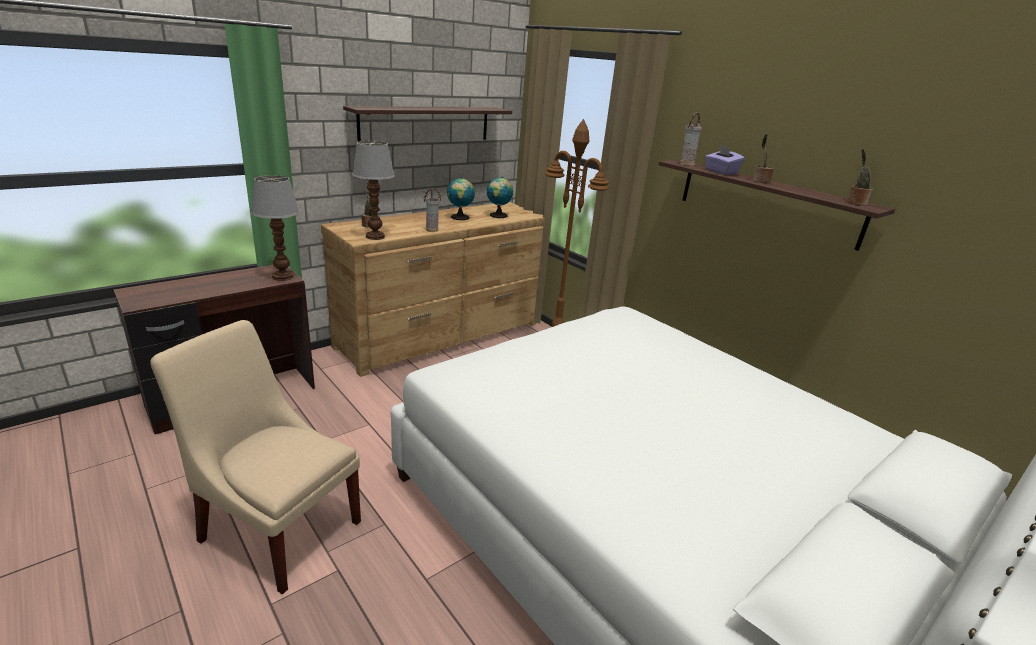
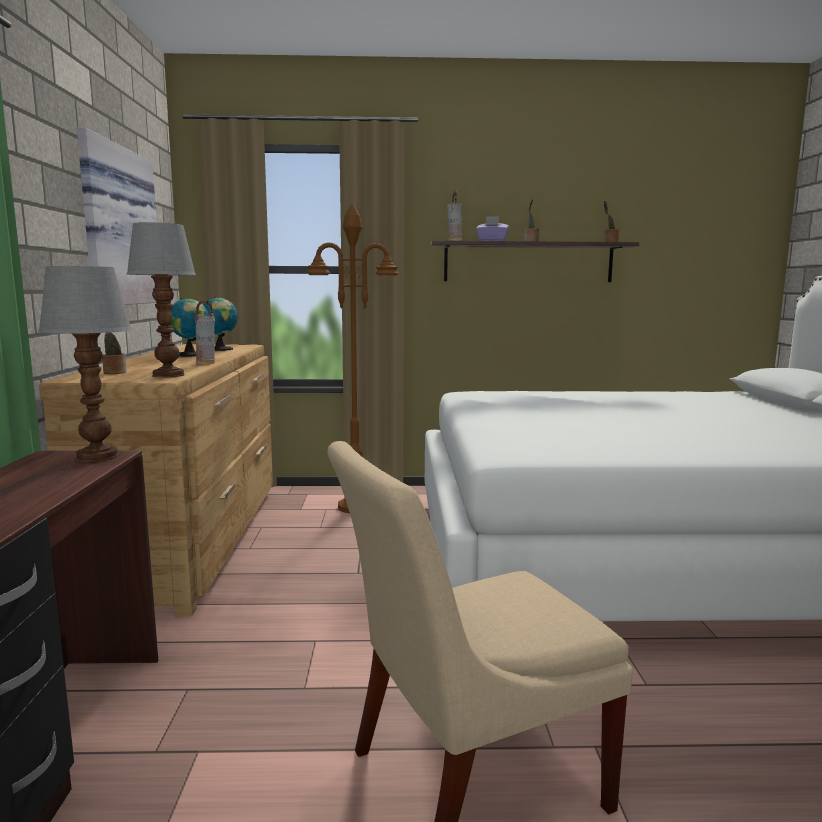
camera: 50 degrees left, 15 degrees down
shelf [343,106,512,141] -> picture [77,127,157,305]

